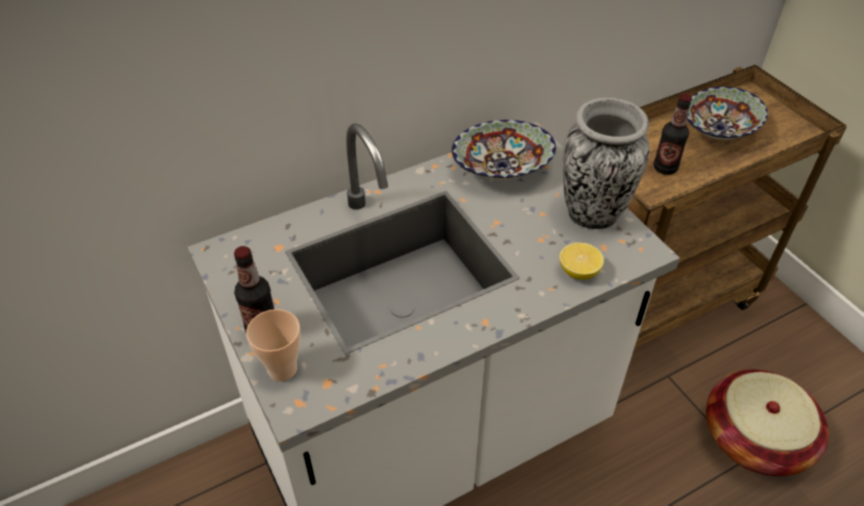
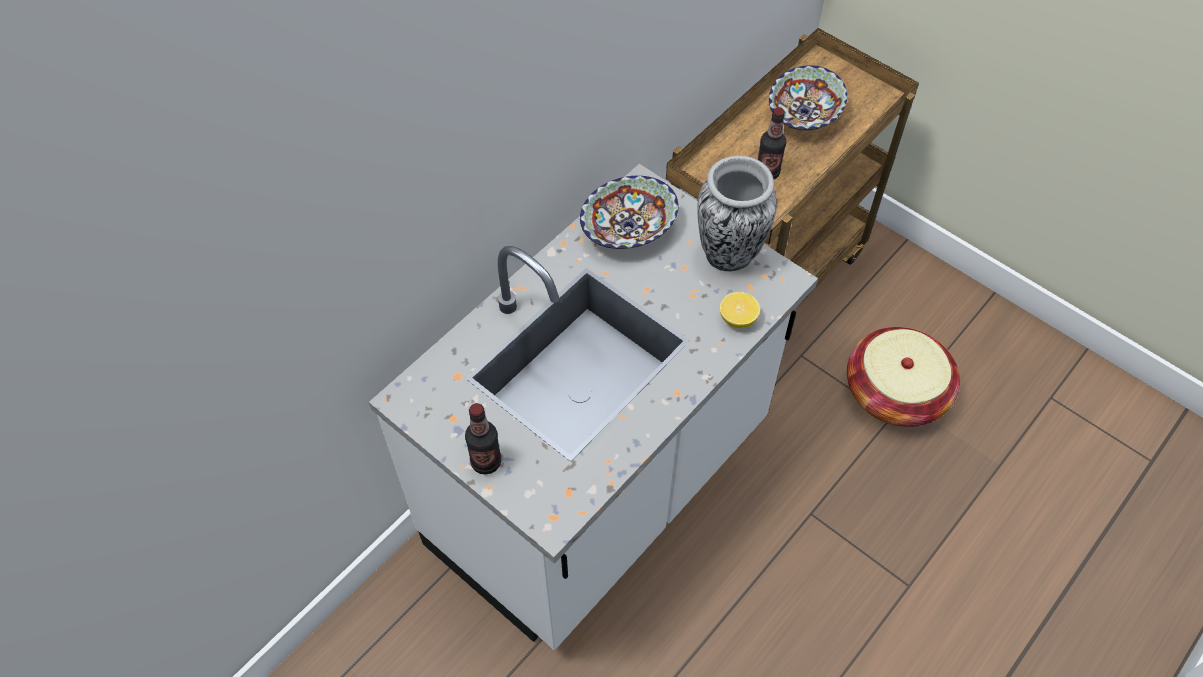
camera: 20 degrees left, 10 degrees up
cup [246,309,301,381] -> none

